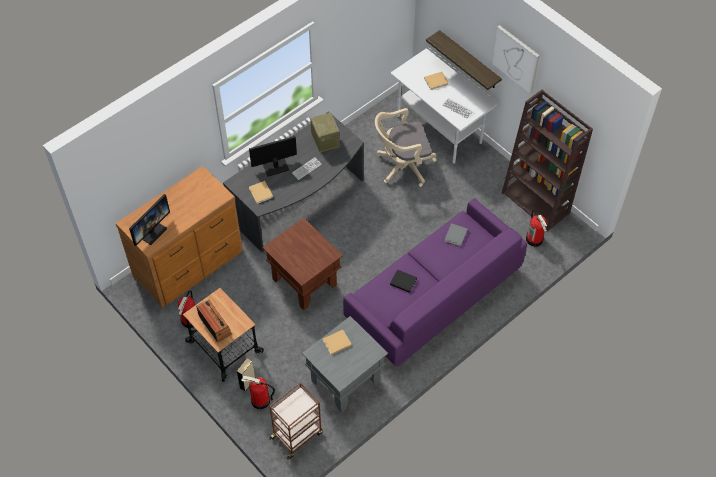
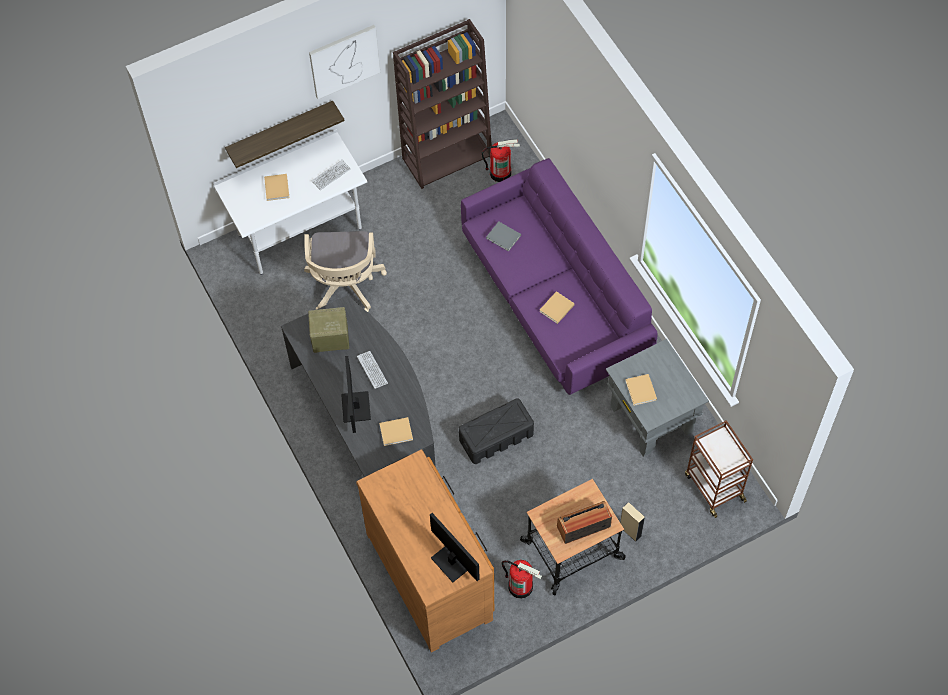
camera: 75 degrees left, 5 degrees up
fire extinguisher [241,376,275,409] -> none
brown side table [263,218,343,310] -> black storage box [459,398,534,464]
black book [390,270,417,293] -> beige book [539,291,575,324]

